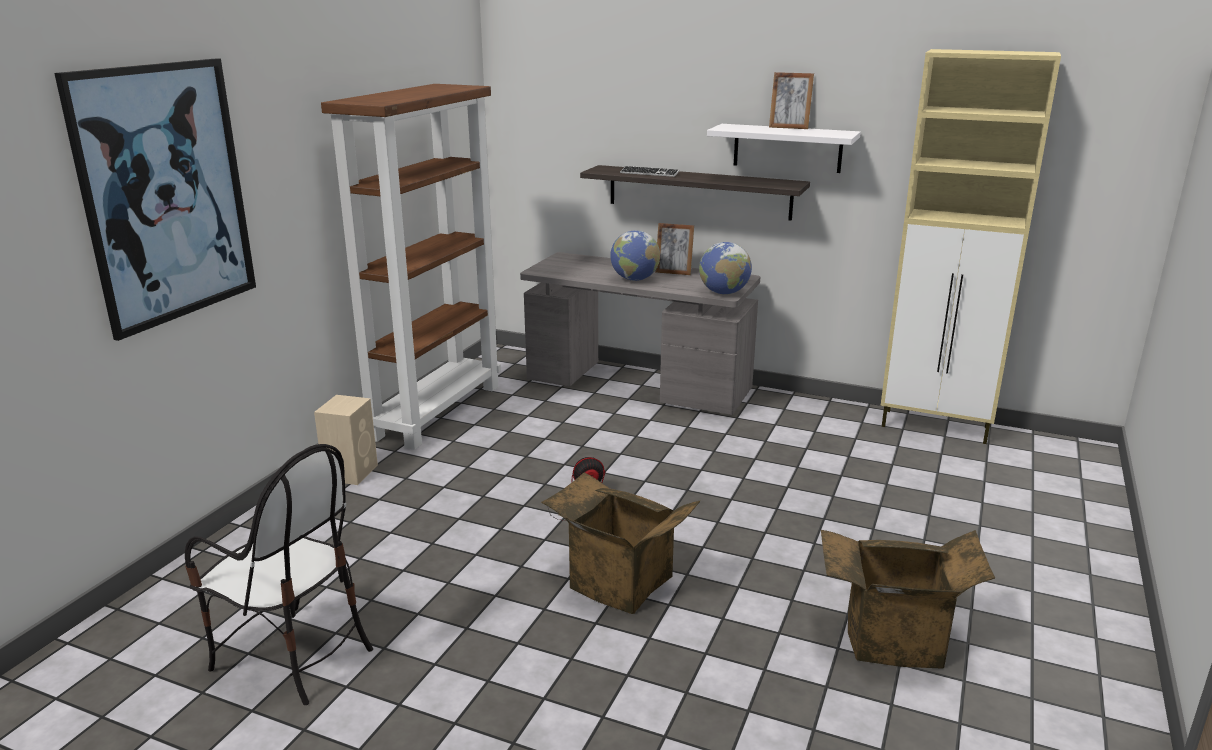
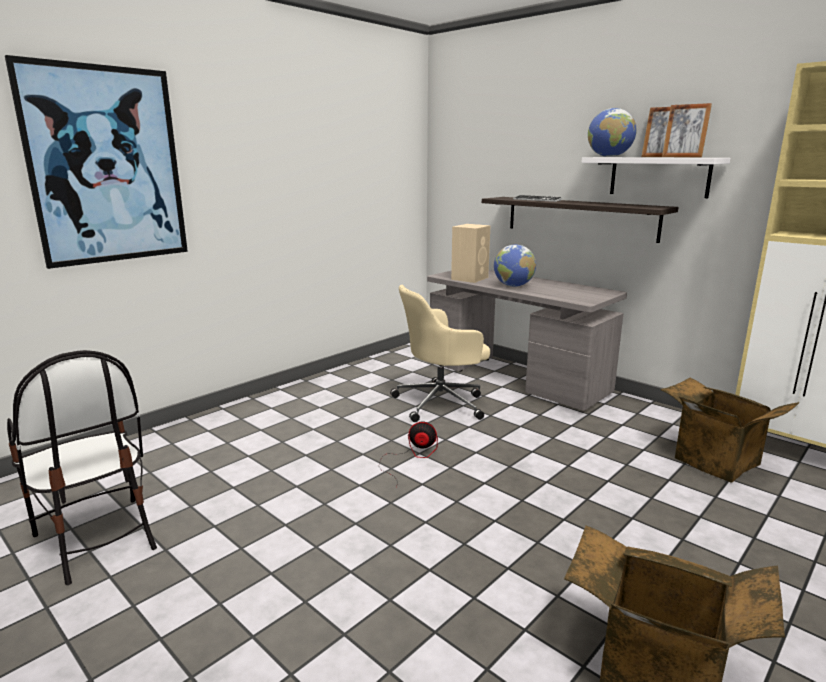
camera: 20 degrees right, 5 degrees down
beige speaker [314,395,378,485] -> beige speaker moved to [451,224,490,283]
brown bookcase [321,84,501,450] -> none
cardboard box [541,473,700,614] -> cardboard box moved to [660,378,800,482]
picture frame [655,223,694,275] -> picture frame moved to [662,103,712,157]
globe [699,242,752,295] -> globe moved to [588,108,637,157]
none -> beige office chair [390,285,490,422]

